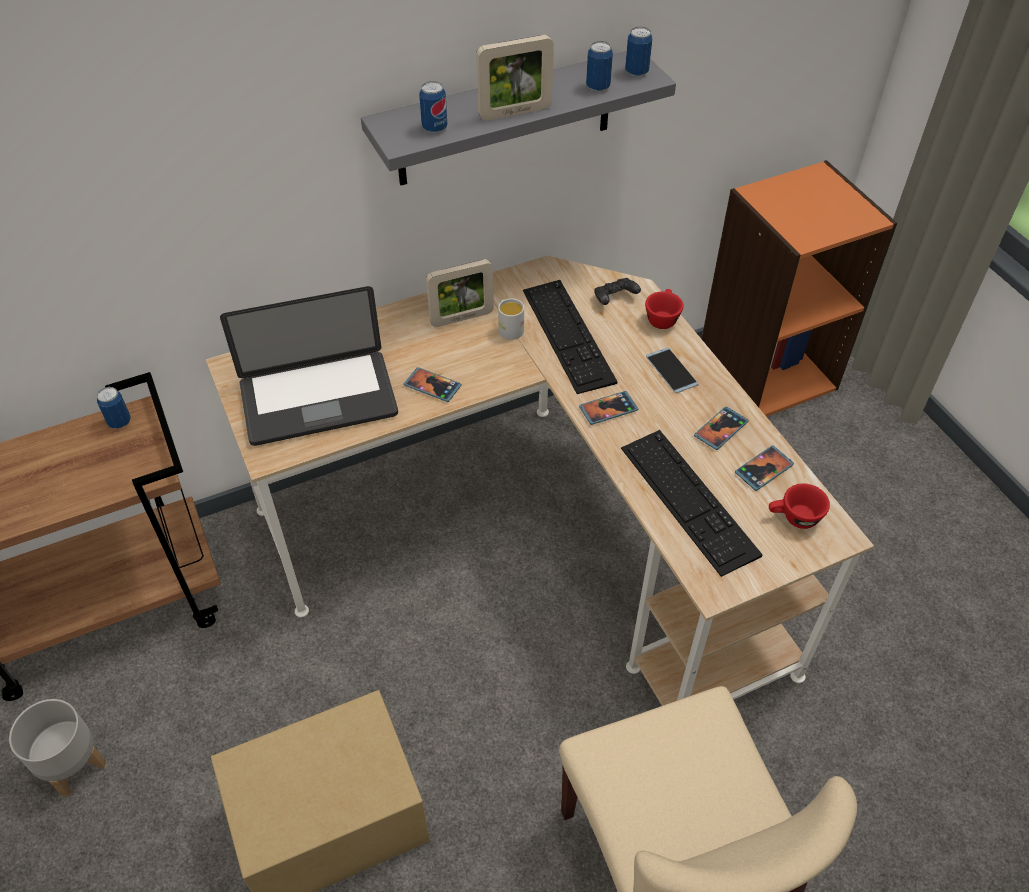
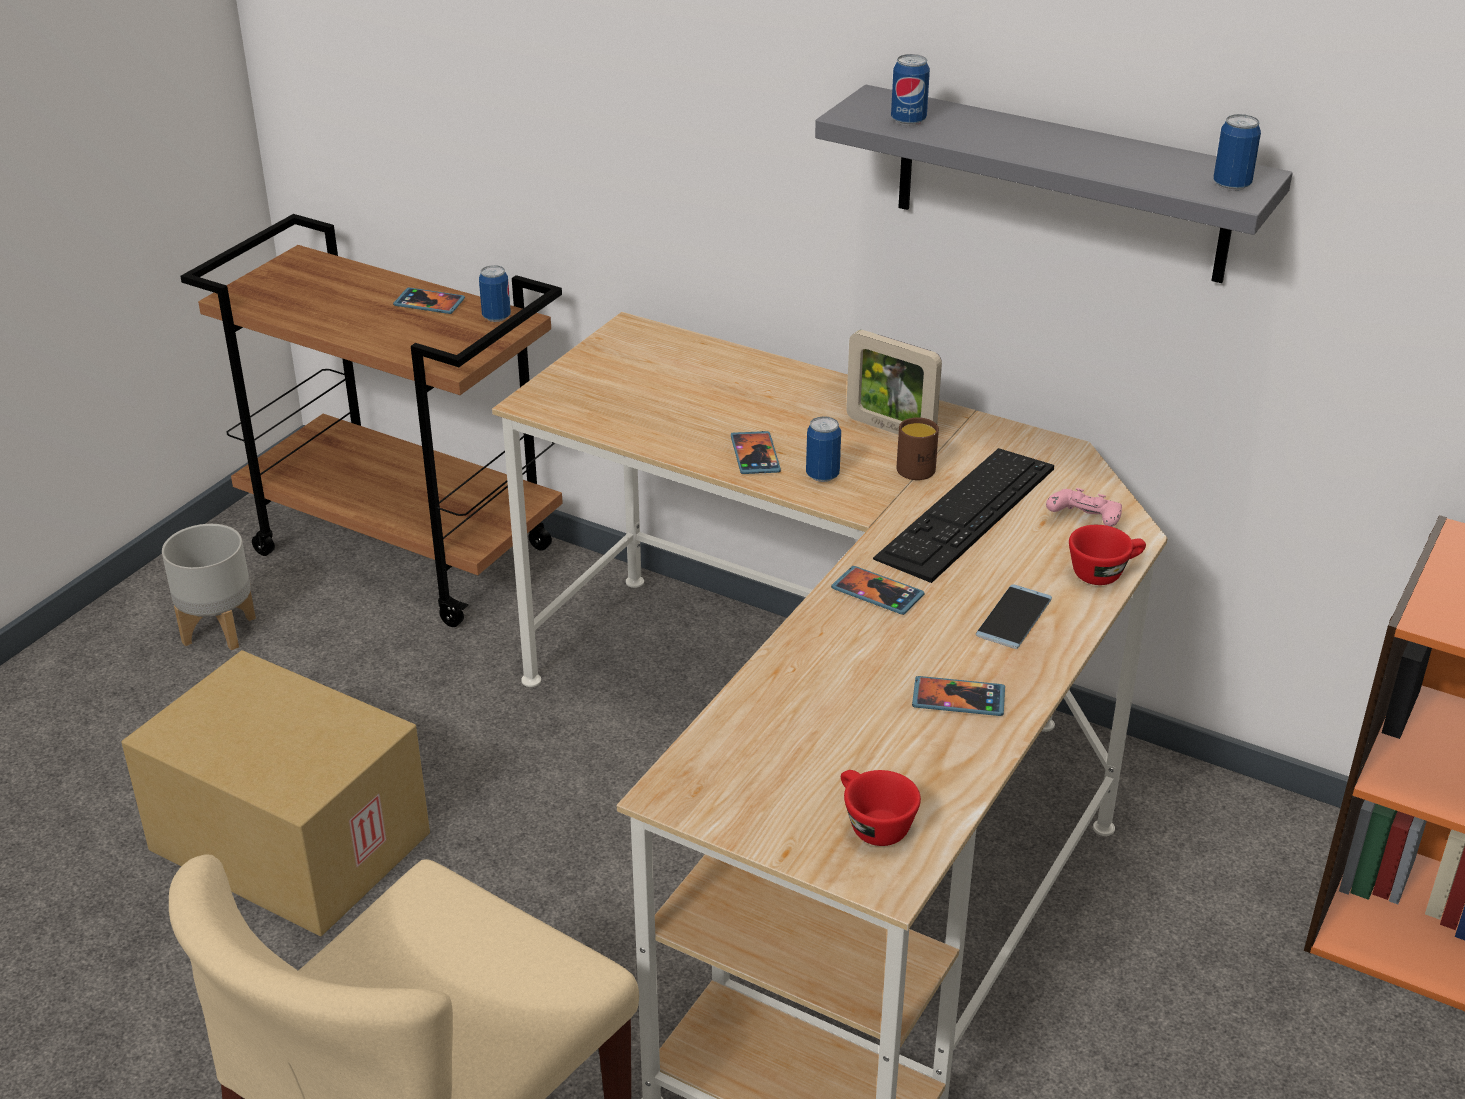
camera: 55 degrees right, 15 degrees down
laptop [220,286,398,446] -> none
picture frame [476,35,554,121] -> none
white mug [498,298,524,340] -> brown mug [897,417,939,480]
can [586,41,613,92] -> can moved to [806,416,841,482]
black game controller [594,278,641,305] -> pink game controller [1046,488,1122,527]
keyboard [621,430,763,577] -> none
phone [735,445,794,491] -> phone moved to [393,288,465,314]

